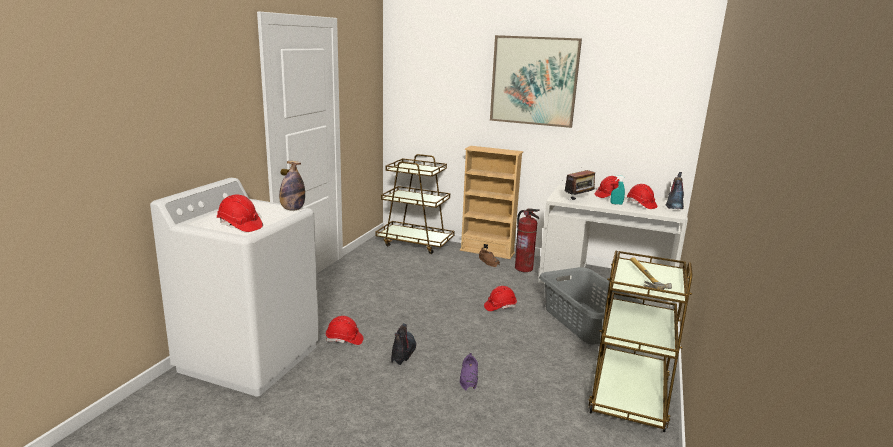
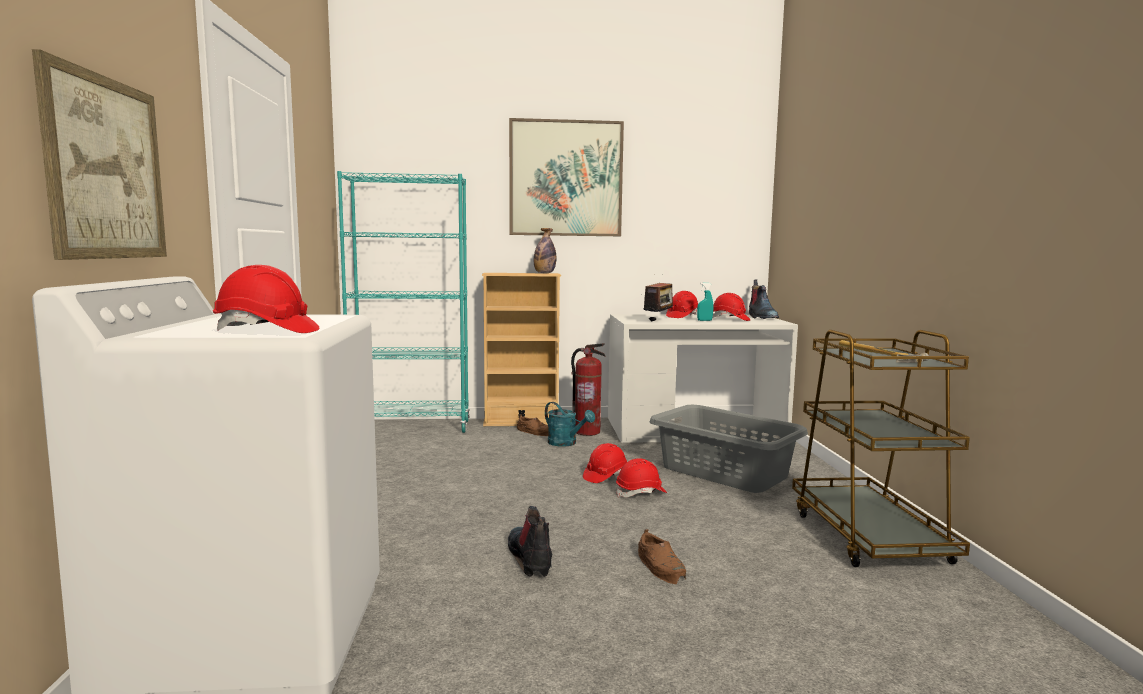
camera: 25 degrees left, 10 degrees down
bottle [279,161,305,210] -> bottle moved to [534,228,556,273]
red hard hat [326,316,364,345] -> red hard hat moved to [616,458,667,497]
brown cart [375,154,455,254] -> turquoise bookcase [337,171,470,433]
purple shoe [460,353,478,390] -> brown shoe [638,529,686,584]
none -> picture [32,49,167,260]
none -> turquoise watering can [545,402,595,447]

